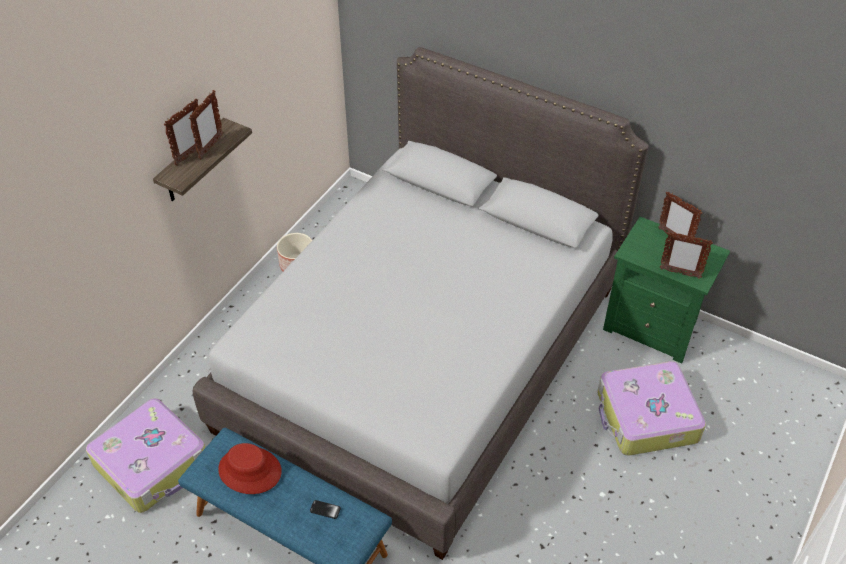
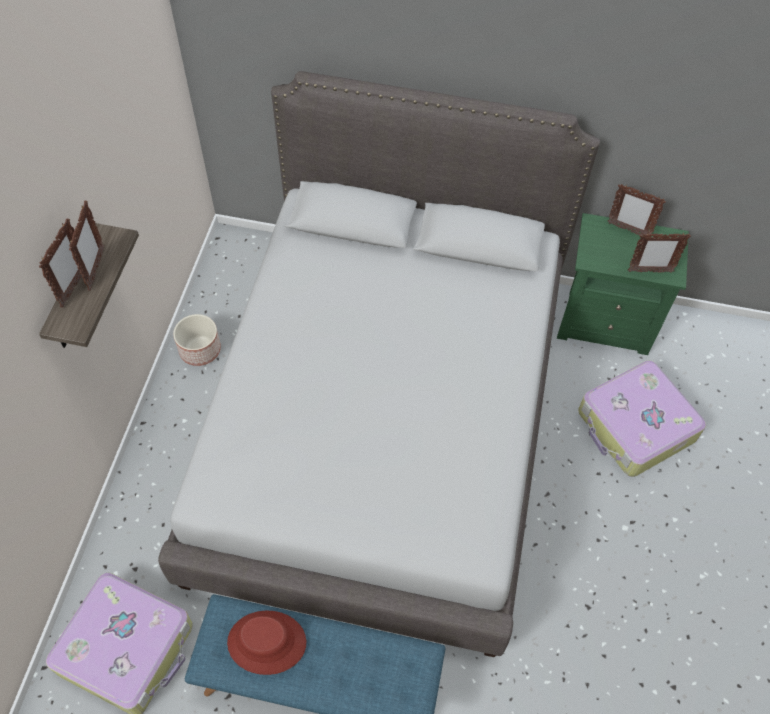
camera: 20 degrees left, 10 degrees up
phone [310,500,341,519] -> none

